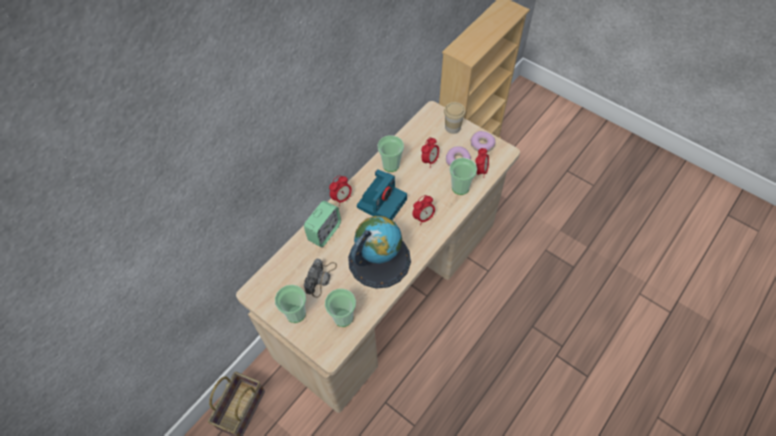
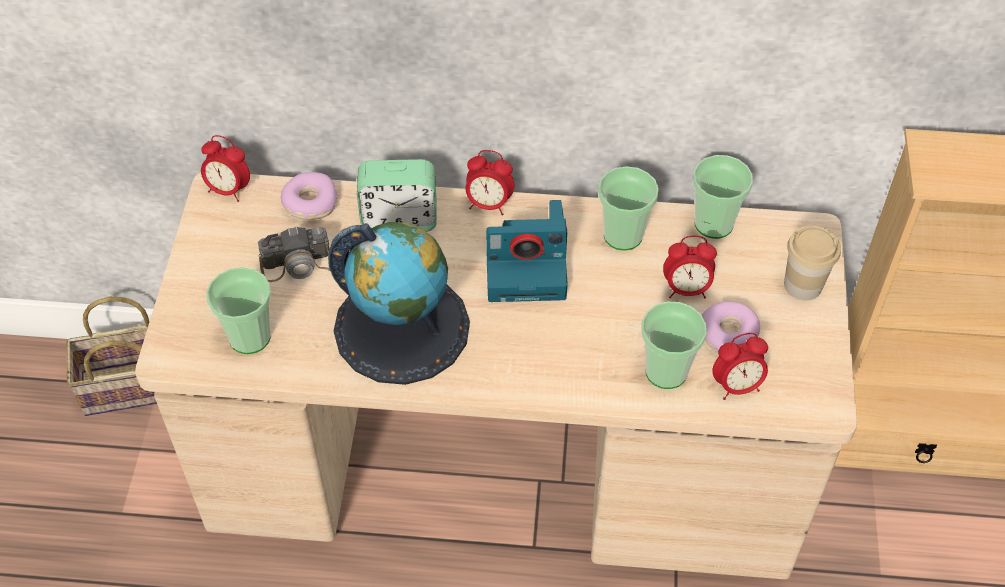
camera: 55 degrees right, 5 degrees down
cup [275,285,306,323] -> cup moved to [693,155,753,239]
alarm clock [413,195,435,225] -> alarm clock moved to [201,135,250,202]
donut [470,131,495,152] -> donut moved to [281,172,338,220]

